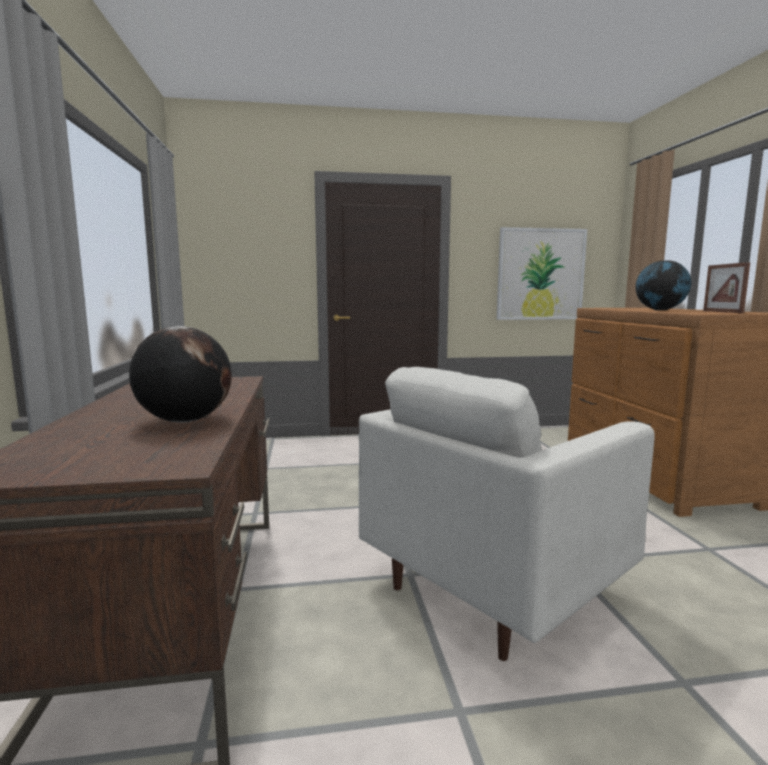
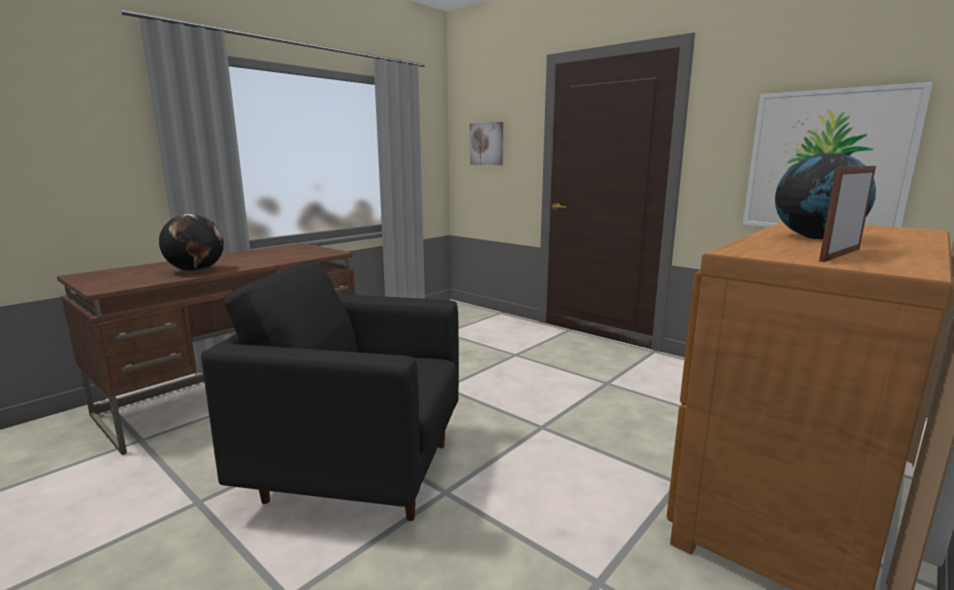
camera: 50 degrees right, 5 degrees up
white armchair [359,367,655,661] -> black armchair [201,260,459,521]
none -> picture [470,122,503,165]

